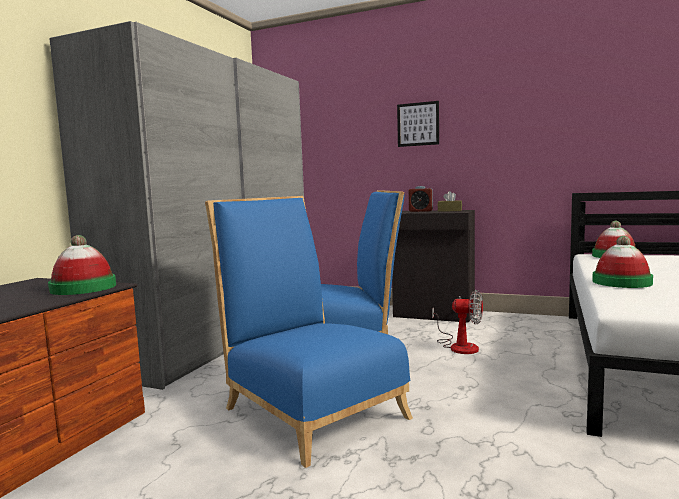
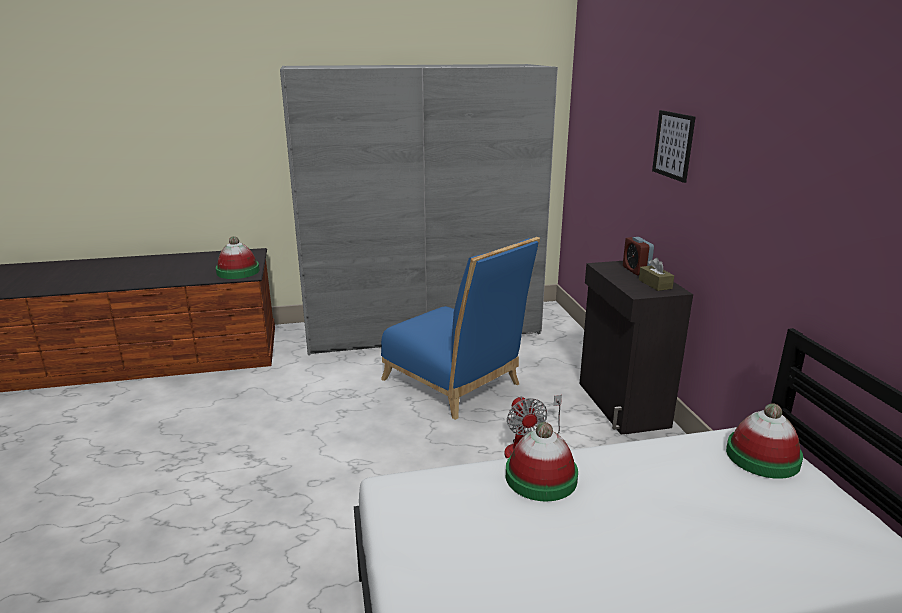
camera: 55 degrees right, 15 degrees up
blue chair [205,196,413,468] -> none

